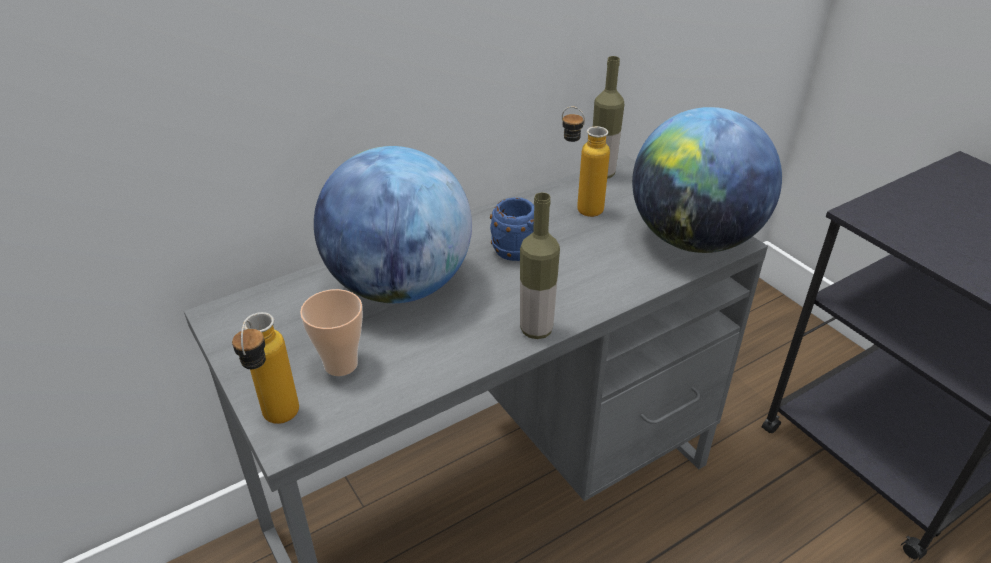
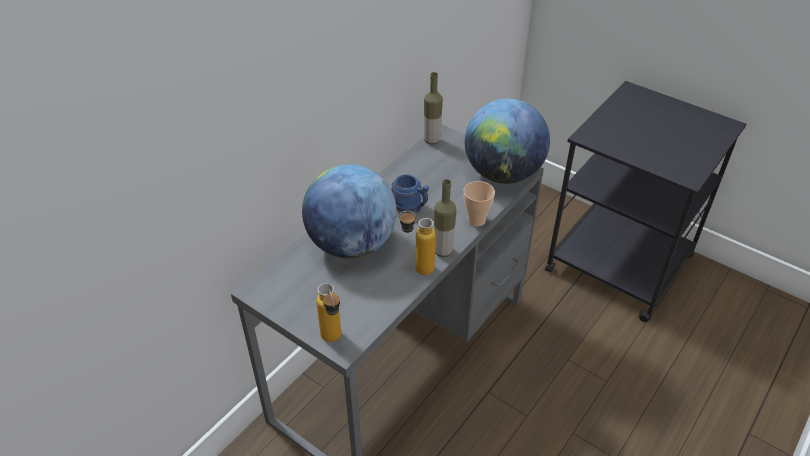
camera: 20 degrees left, 5 degrees up
cup [300,289,363,376] -> cup moved to [463,181,495,227]
bottle [562,107,610,217] -> bottle moved to [399,211,436,275]

